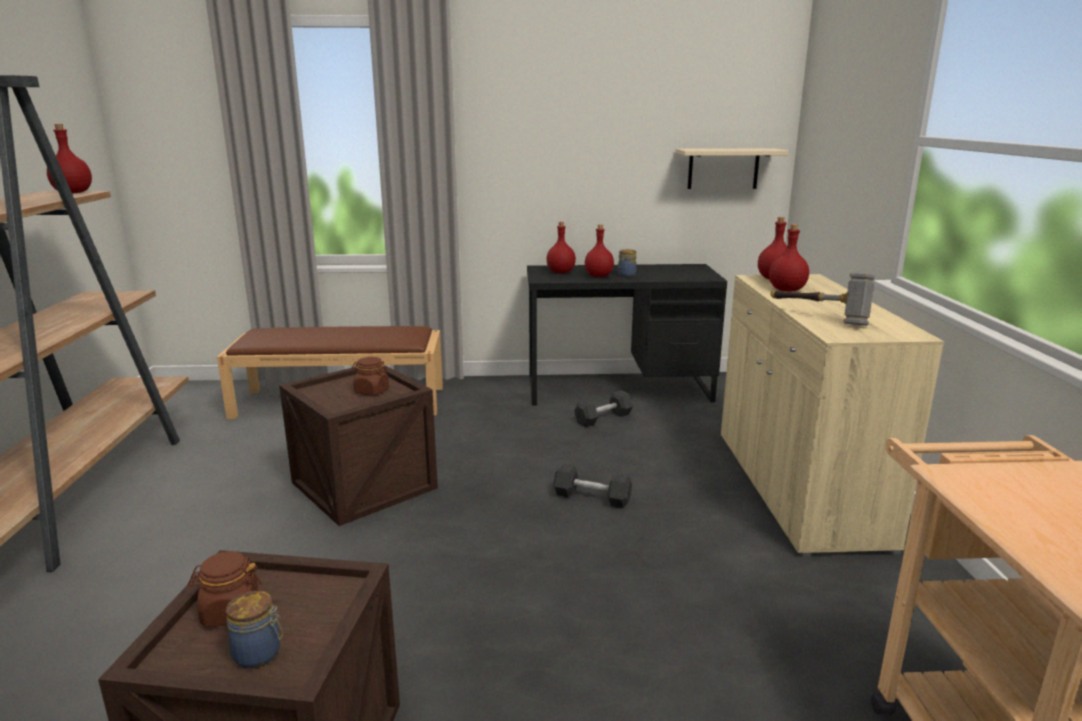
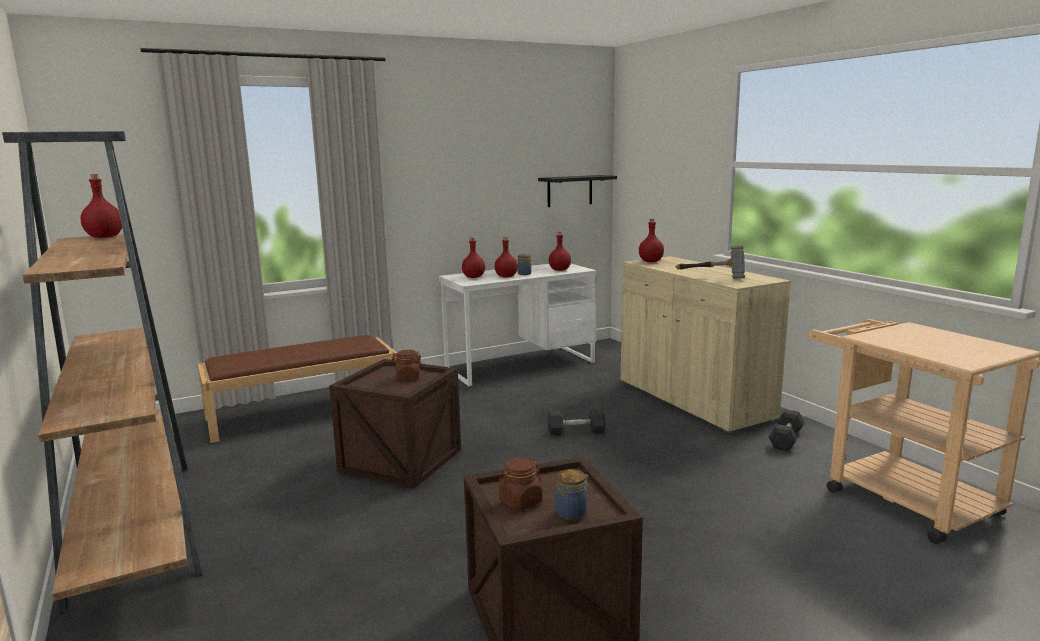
camera: 25 degrees left, 5 degrees down
black desk [527,264,727,406] -> white desk [439,264,597,386]
grey dumbbell [574,390,633,427] -> grey dumbbell moved to [769,410,805,451]
beige shelf [675,148,789,189] -> black shelf [538,175,617,207]
red bottle [769,224,809,292] -> red bottle moved to [549,232,571,271]

